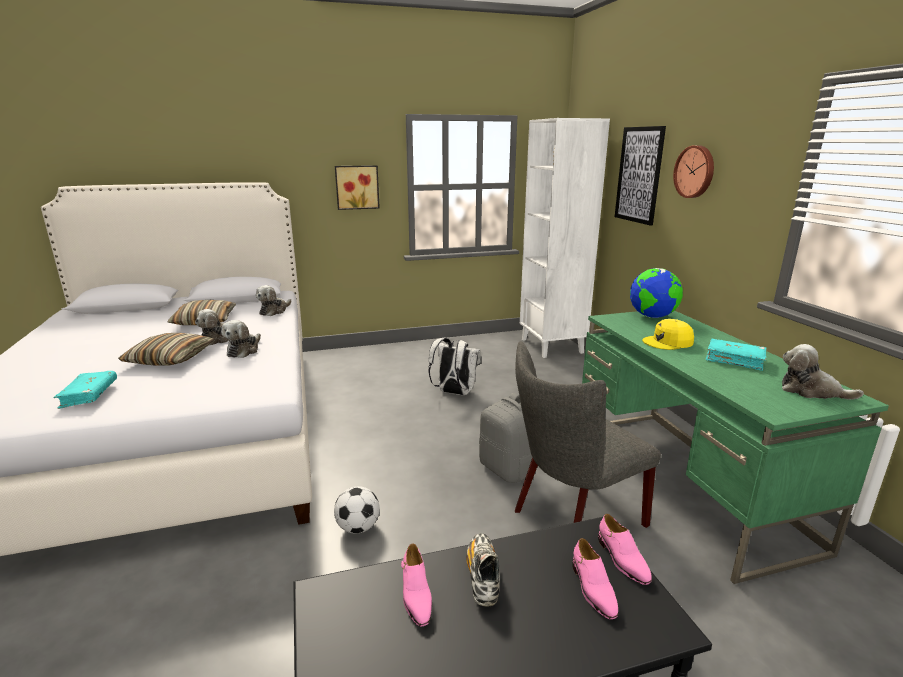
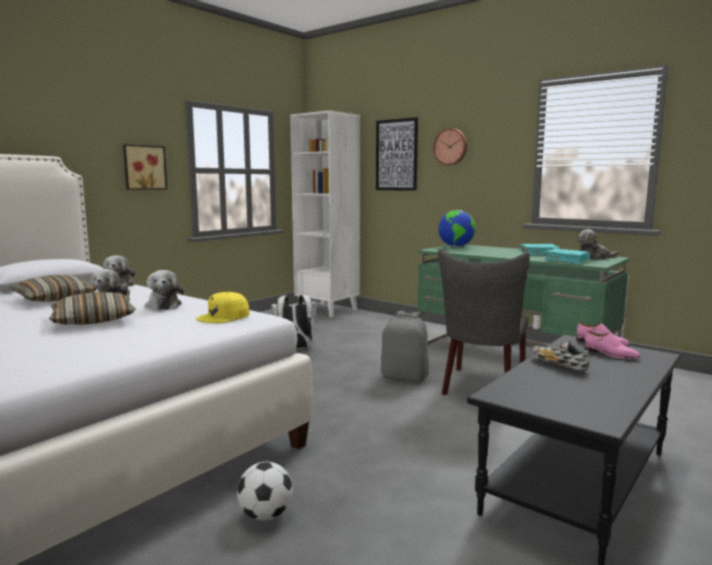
camera: 35 degrees left, 10 degrees down
turquoise book [54,371,117,409] -> turquoise book moved to [544,249,590,264]
football [334,486,380,534] -> football moved to [237,461,293,521]
pink shoe [401,543,432,626] -> none
yellow cap [642,319,694,350] -> yellow cap moved to [196,292,250,323]

